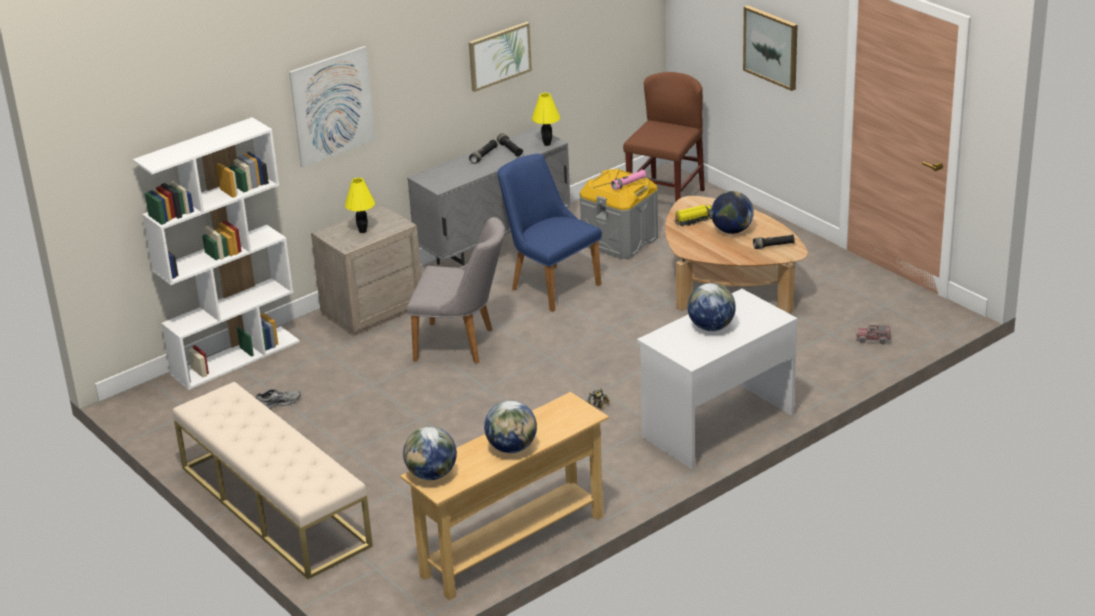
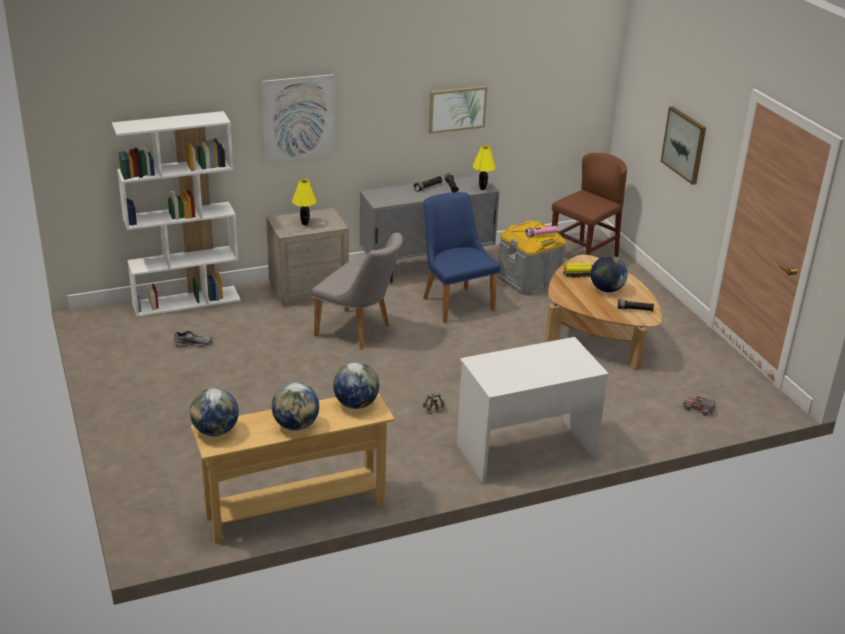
camera: 15 degrees right, 0 degrees up
beige bench [173,381,373,579] -> none
globe [688,283,736,331] -> globe moved to [333,362,379,409]

